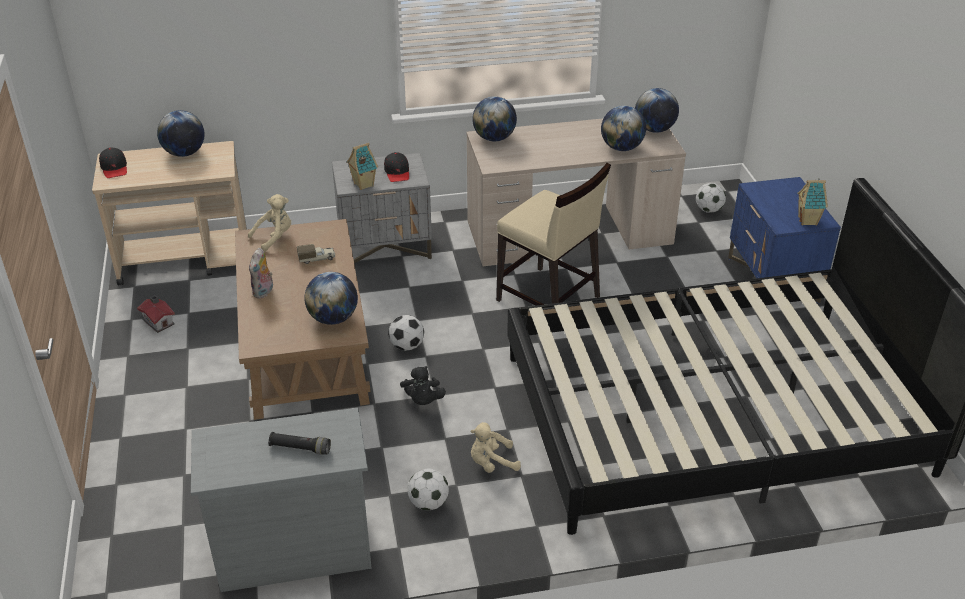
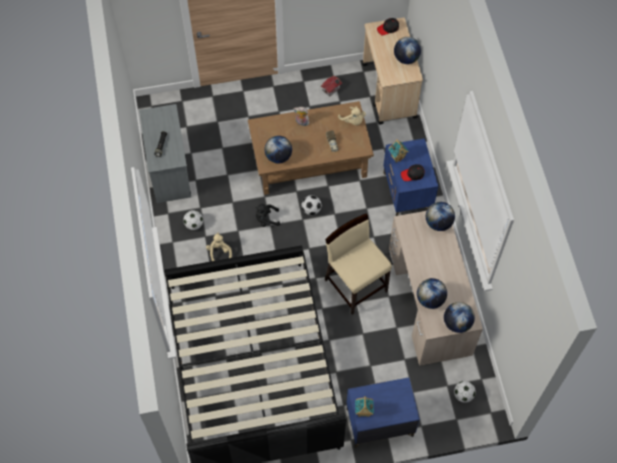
camera: 90 degrees right, 25 degrees up
grey nightstand [332,153,432,263] -> blue nightstand [383,138,438,216]
beige chair [496,163,611,306] -> beige chair turned 105 degrees clockwise [325,214,392,315]

